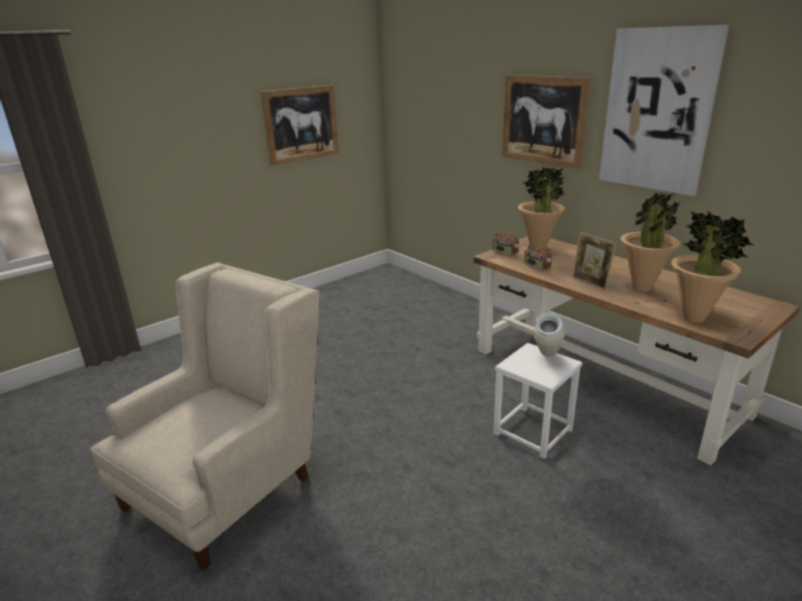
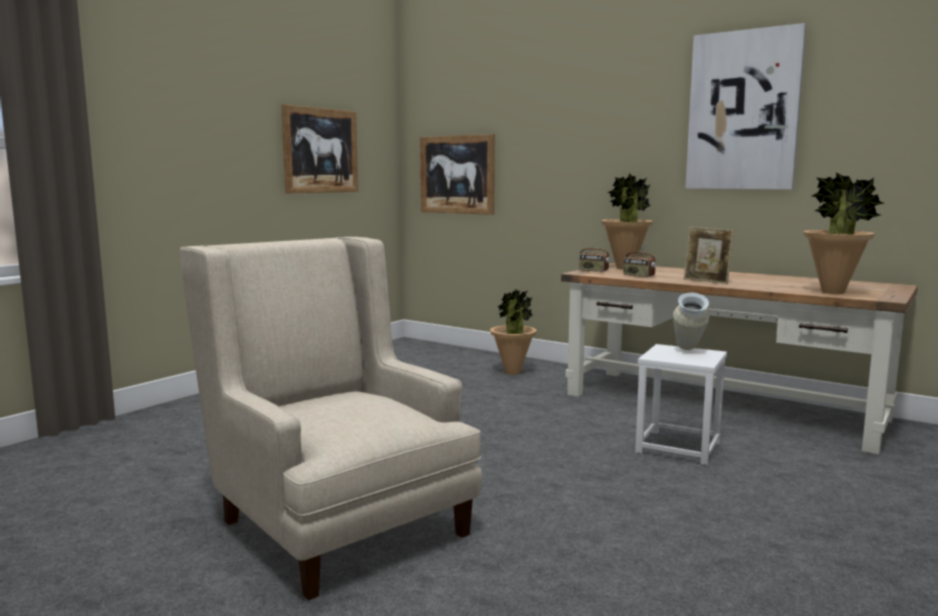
camera: 15 degrees left, 15 degrees down
beige armchair [91,262,320,570] -> beige armchair turned 60 degrees counterclockwise [179,237,482,600]
picture [502,75,591,169] -> picture moved to [420,134,495,215]
potted plant [621,192,681,292] -> potted plant moved to [490,289,537,375]

